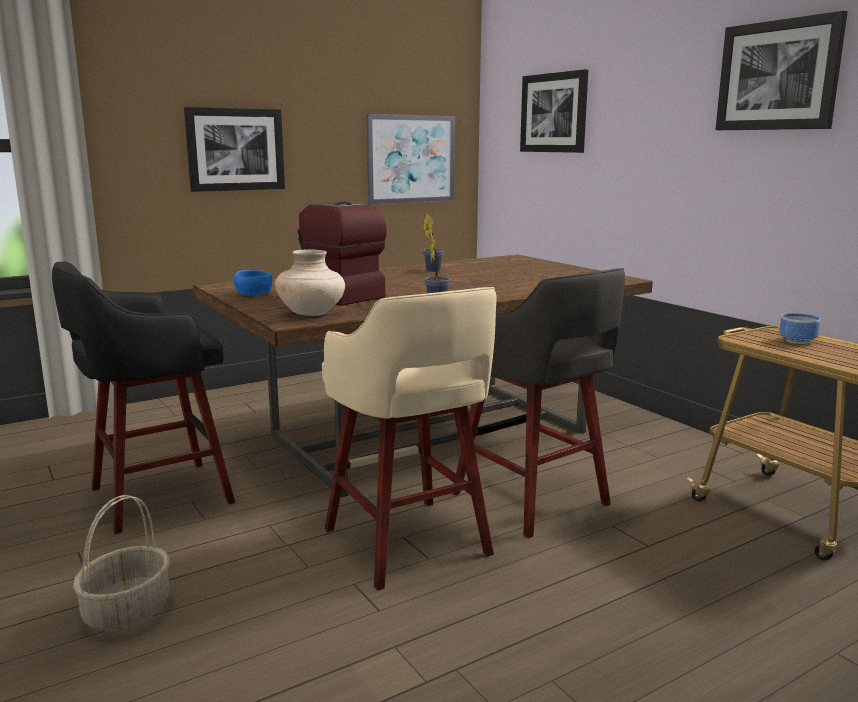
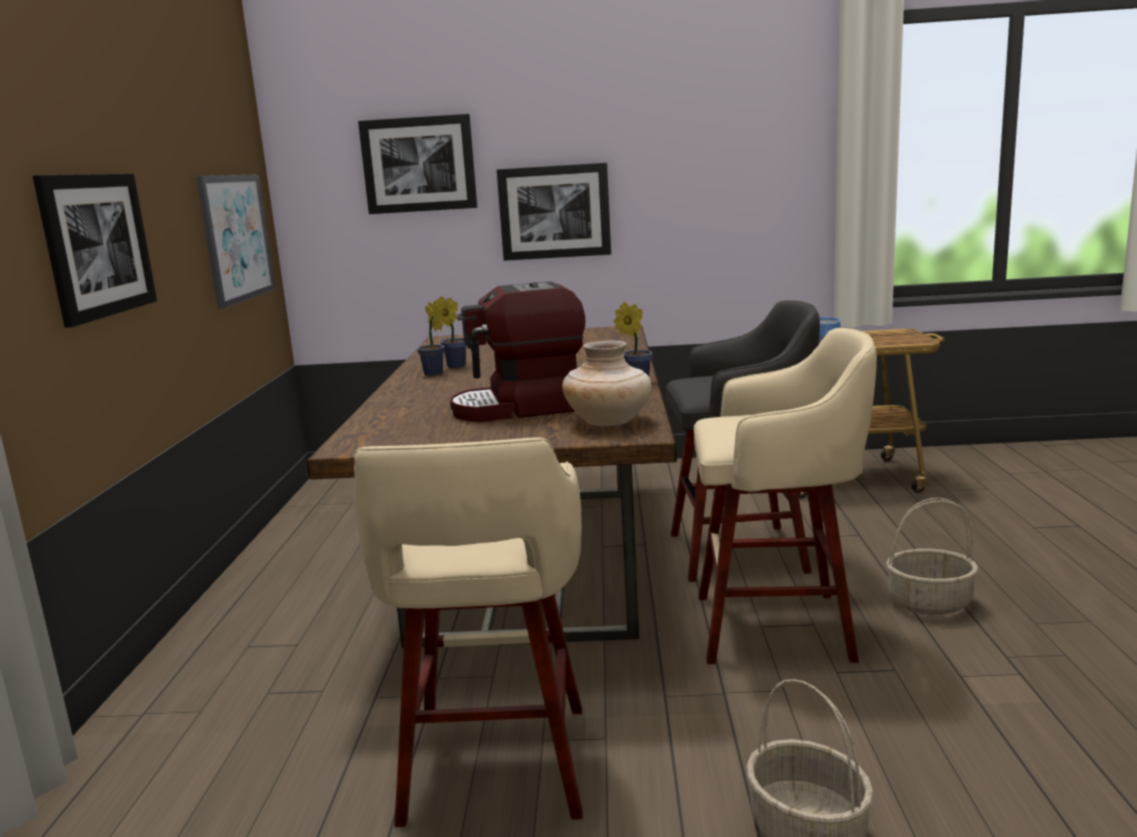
camera: 55 degrees left, 0 degrees up
black stool [52,261,235,534] -> beige stool [354,437,583,827]
blue bowl [233,270,272,296] -> none
picture [716,11,848,130] -> picture moved to [497,163,611,261]
none -> potted plant [417,300,445,376]
none -> basket [886,498,978,615]

